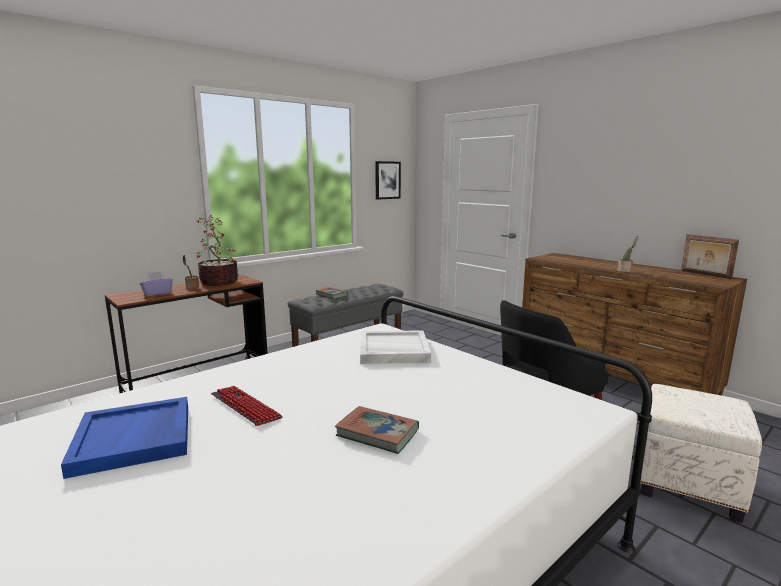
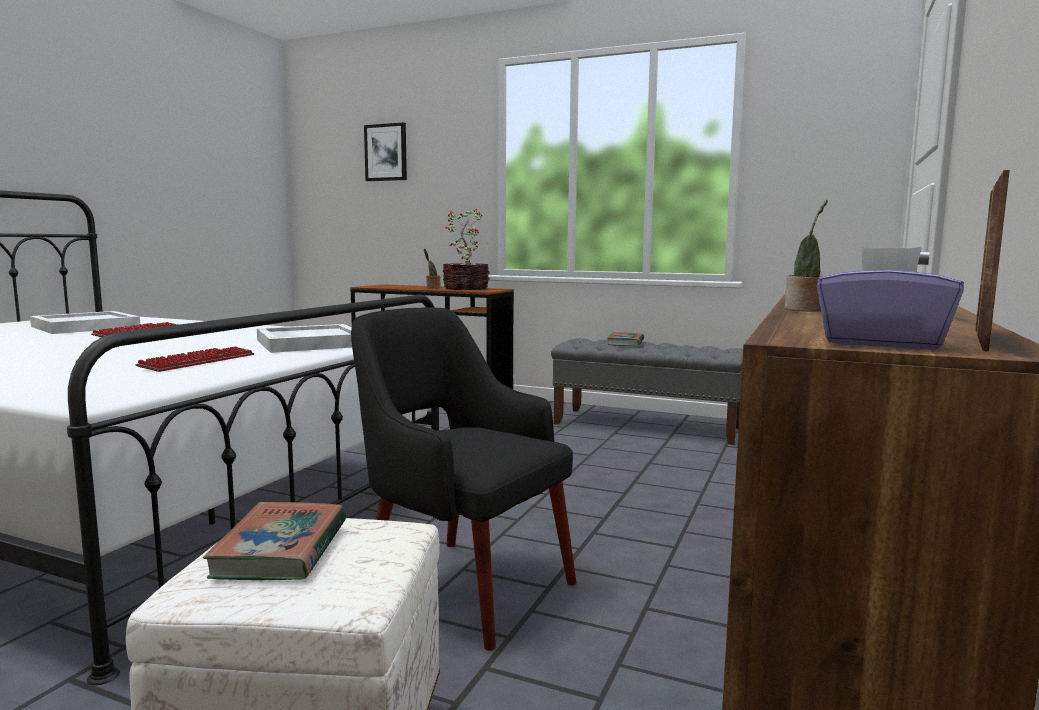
camera: 65 degrees right, 5 degrees down
blue tray [61,397,188,479] -> white tray [30,311,140,334]
purple tissue box [140,271,173,296] -> purple tissue box moved to [817,247,964,350]
book [335,406,419,454] -> book moved to [203,502,346,580]
picture [375,161,401,200] -> picture moved to [364,122,407,181]
none -> keyboard [136,346,254,372]

